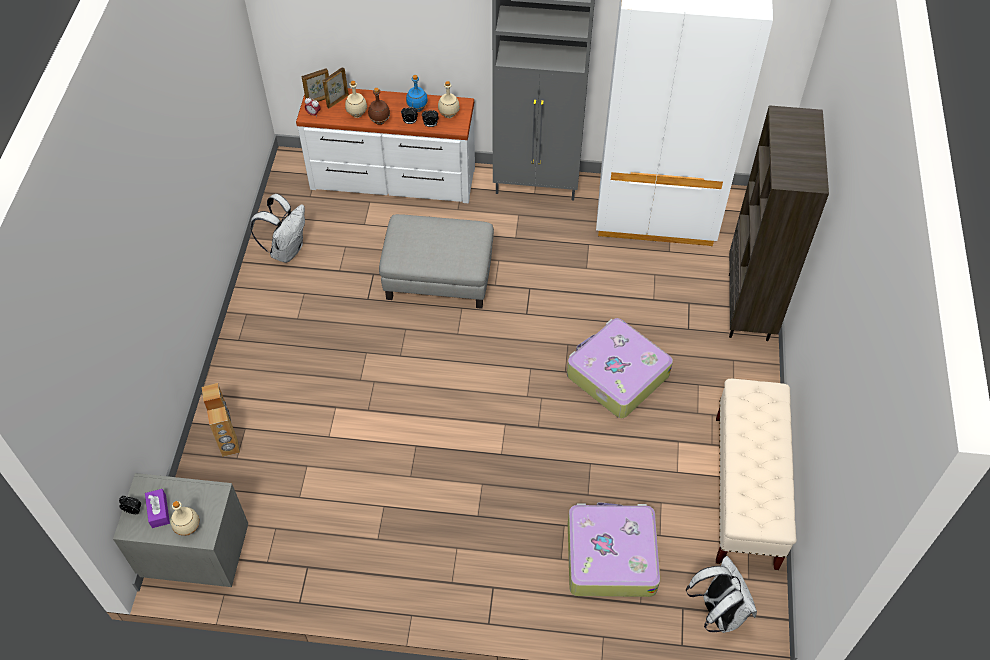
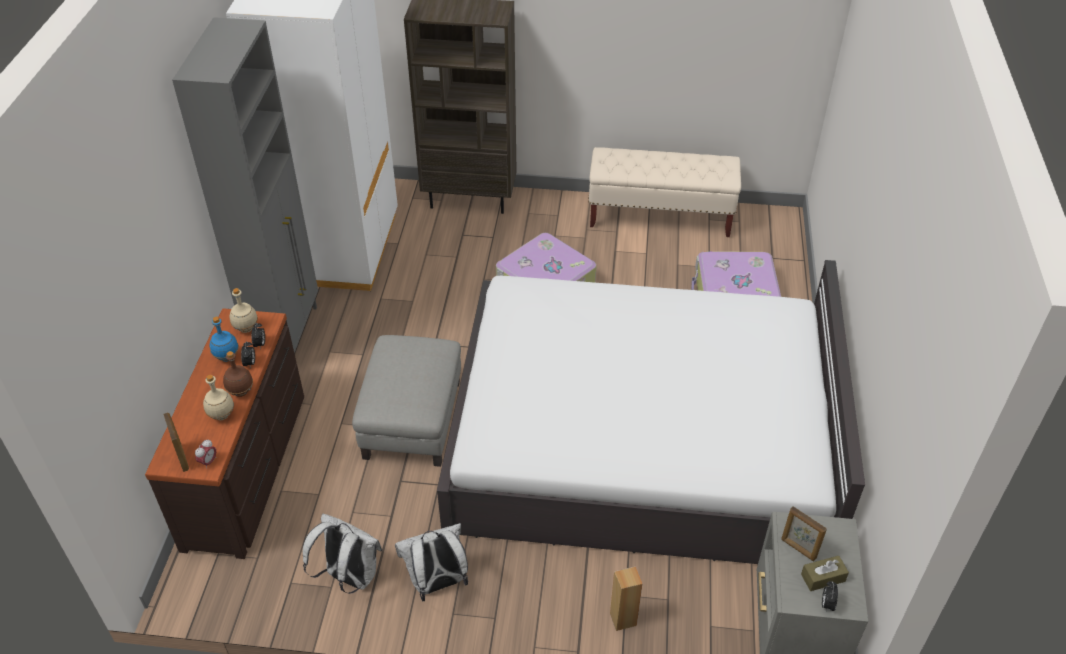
camera: 90 degrees left, 10 degrees down
purple tissue box [145,489,170,528] -> brown tissue box [801,556,849,591]
beige bottle [170,501,200,536] -> none
brown speaker [207,407,240,457] -> none
white dresser [296,88,475,203] -> brown dresser [145,308,304,559]
picture frame [323,67,349,109] -> picture frame moved to [781,507,827,561]
white backpack [686,556,757,633] -> white backpack moved to [395,523,468,602]
none -> white bed [437,260,865,564]

